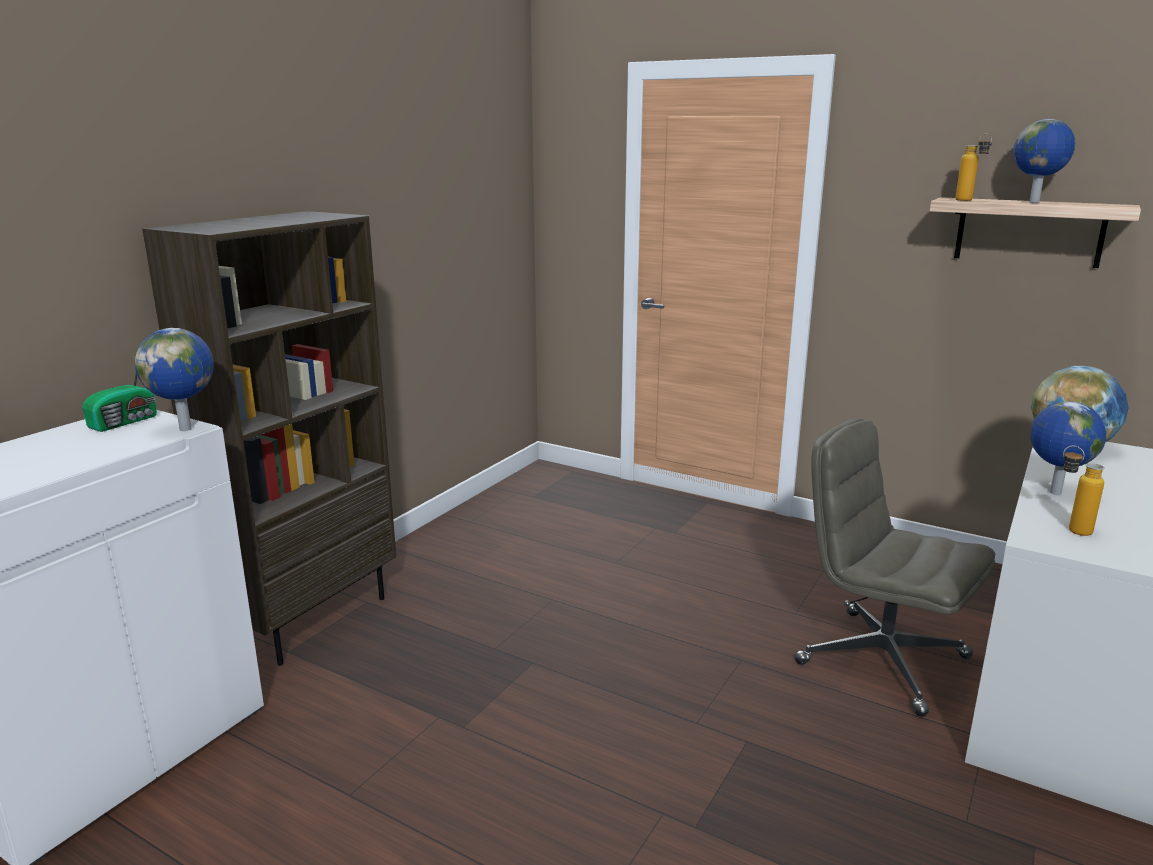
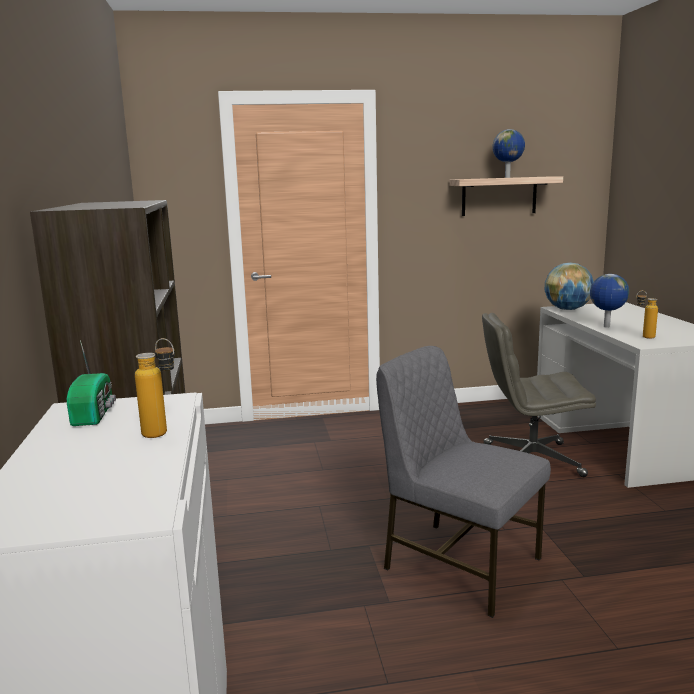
camera: 40 degrees left, 5 degrees down
globe [135,328,214,431] -> none
bottle [955,133,992,201] -> bottle moved to [135,338,175,438]
none -> grey chair [376,346,551,618]

